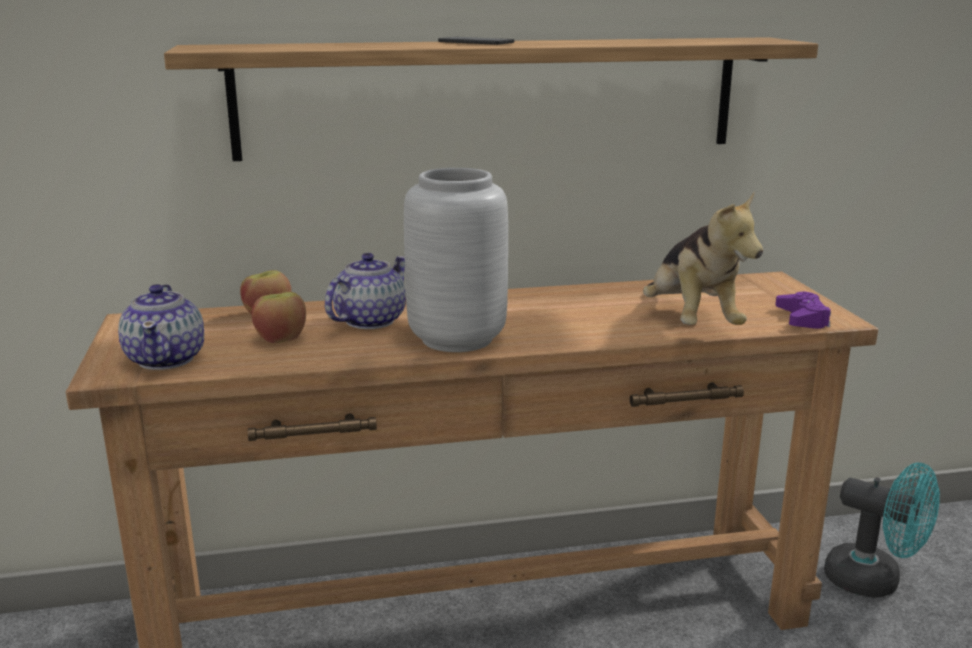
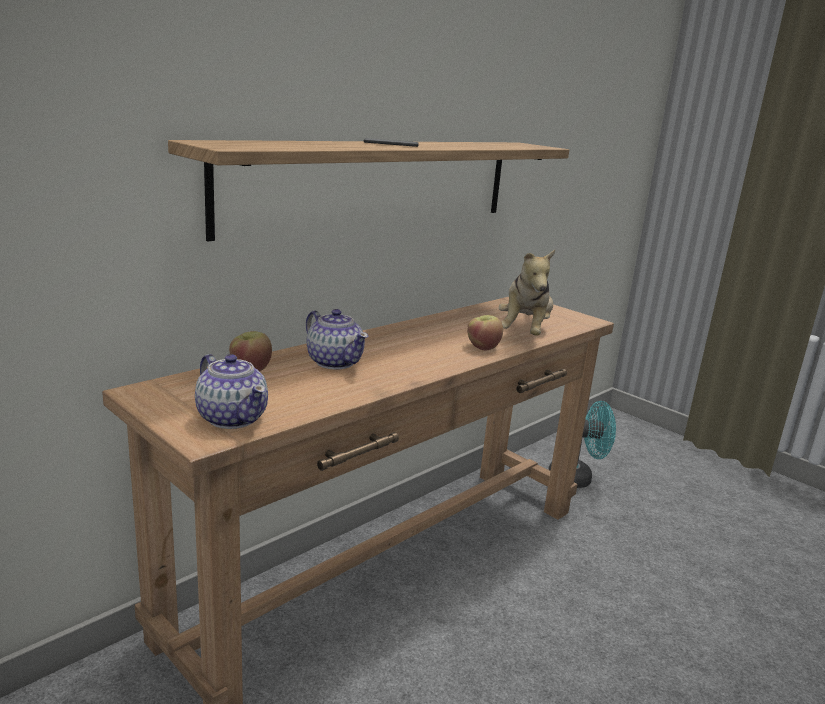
camera: 35 degrees left, 0 degrees up
apple [252,292,306,343] -> apple moved to [467,315,503,351]
teapot [325,253,406,329] -> teapot turned 135 degrees clockwise [306,309,368,370]
grey vase [404,168,508,352] -> none
plush toy [643,192,763,325] -> plush toy turned 60 degrees clockwise [499,250,555,336]
purple game controller [775,291,831,329] -> none

